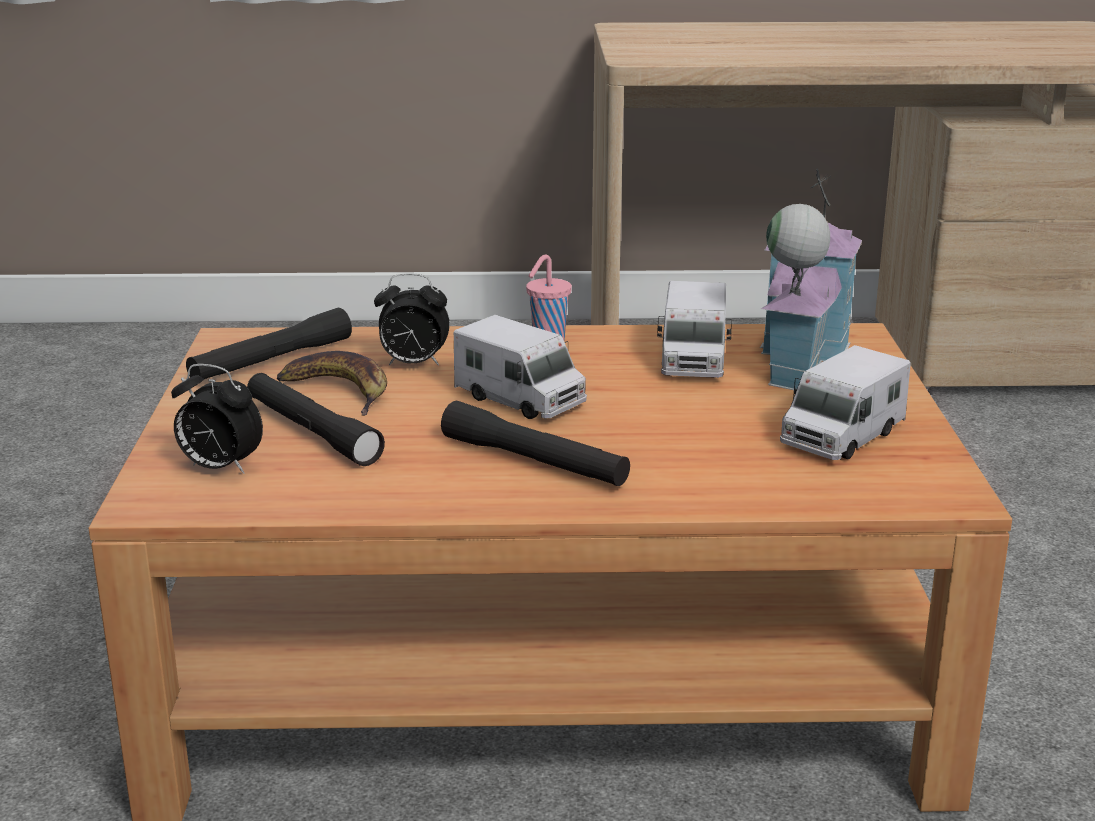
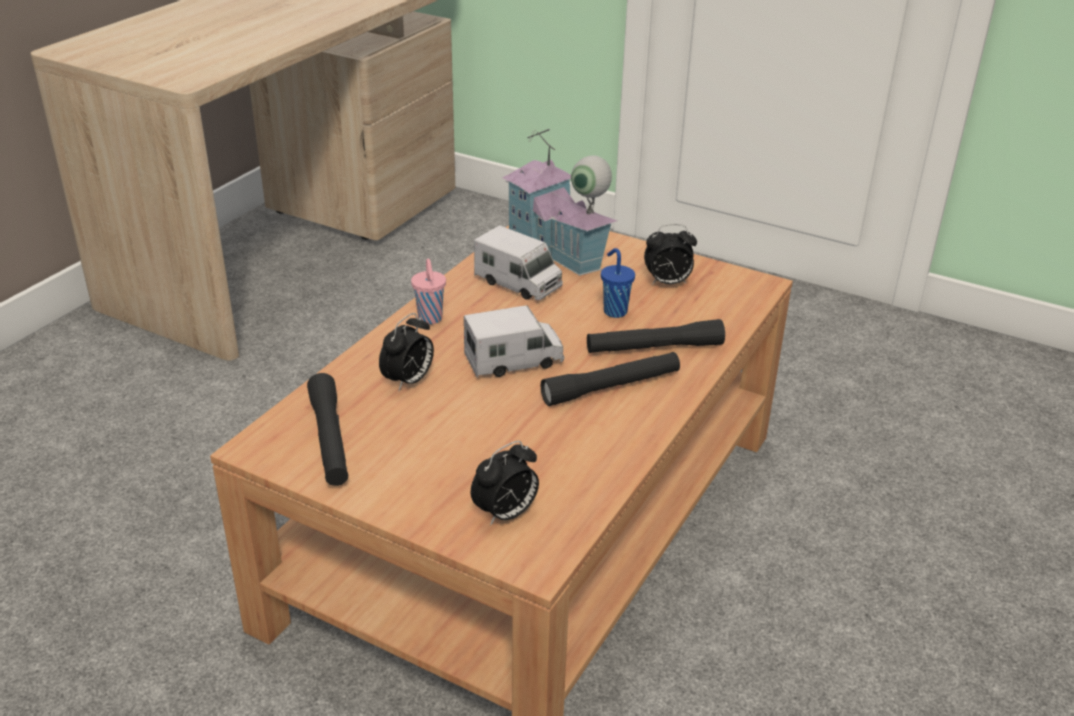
camera: 60 degrees left, 10 degrees up
black flashlight [247,373,385,466] -> black flashlight moved to [587,319,725,353]
banana [277,351,387,416] -> none
toy truck [780,345,911,460] -> alarm clock [644,224,697,285]
none -> blue cup [601,248,635,318]

